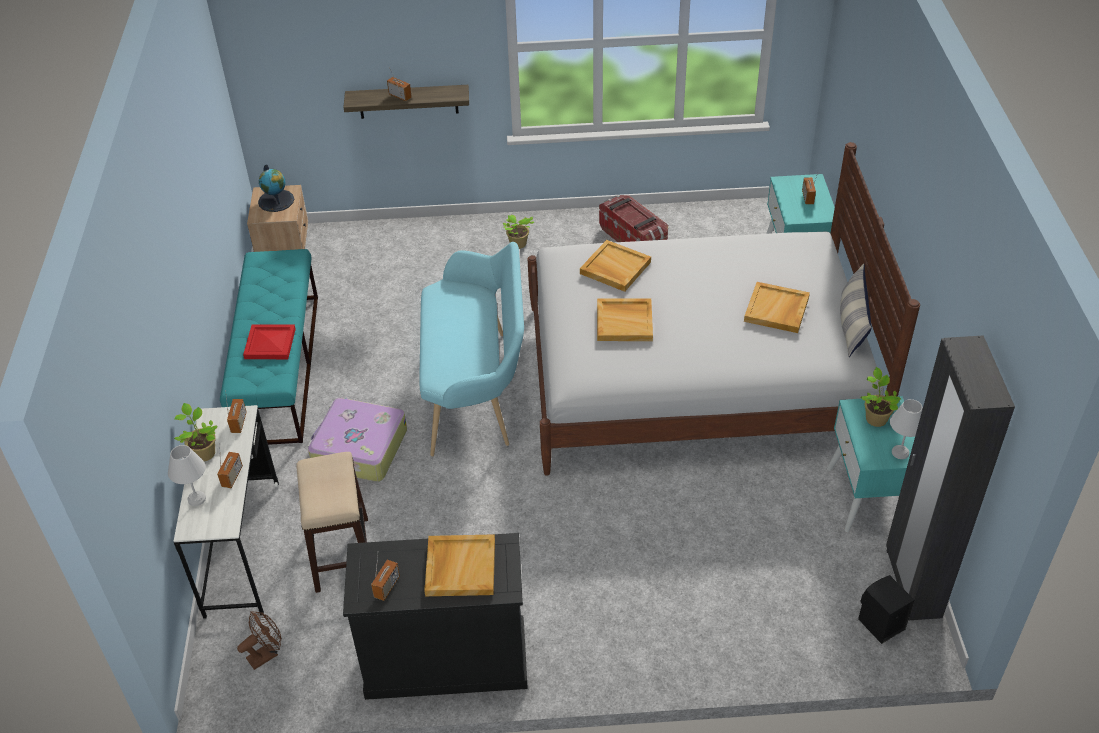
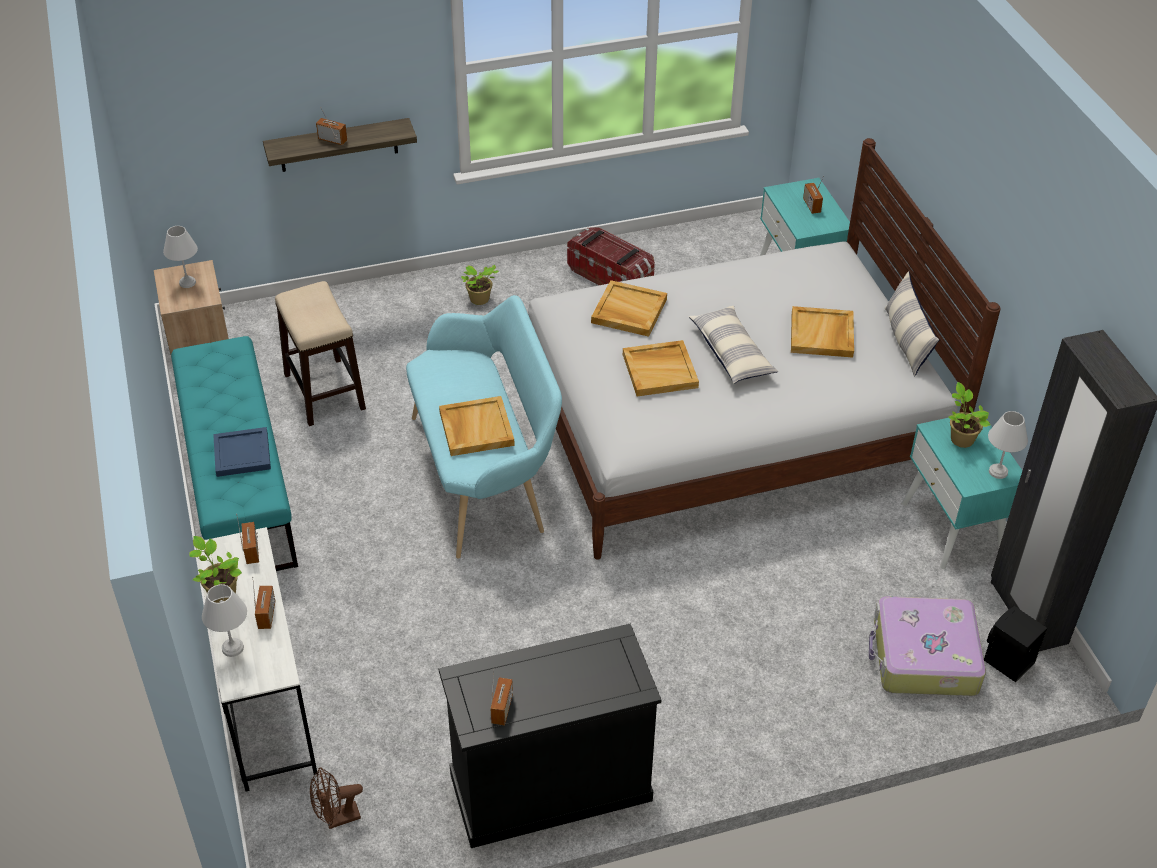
camera: 15 degrees left, 0 degrees up
brown fan [237,611,282,670] -> brown fan turned 150 degrees counterclockwise [310,768,363,829]
red tray [243,325,296,359] -> blue tray [213,427,271,477]
globe [258,165,294,212] -> white table lamp [163,226,198,288]
stool [296,452,368,593] -> stool moved to [275,281,366,426]
suitcase [308,398,407,482] -> suitcase moved to [869,596,986,696]
beige tray [424,534,495,596] -> beige tray moved to [439,396,515,456]
none -> pillow [689,306,778,384]

